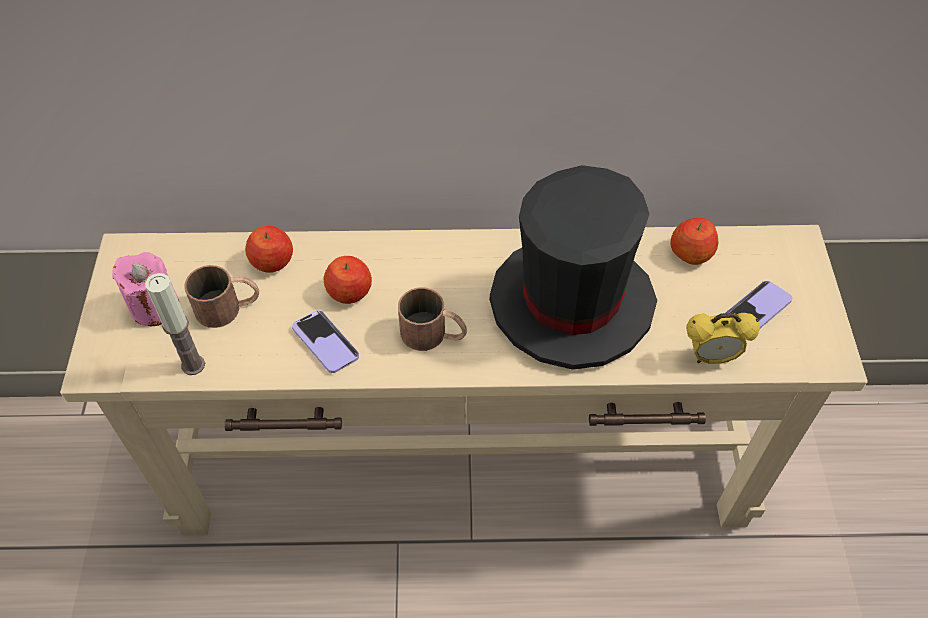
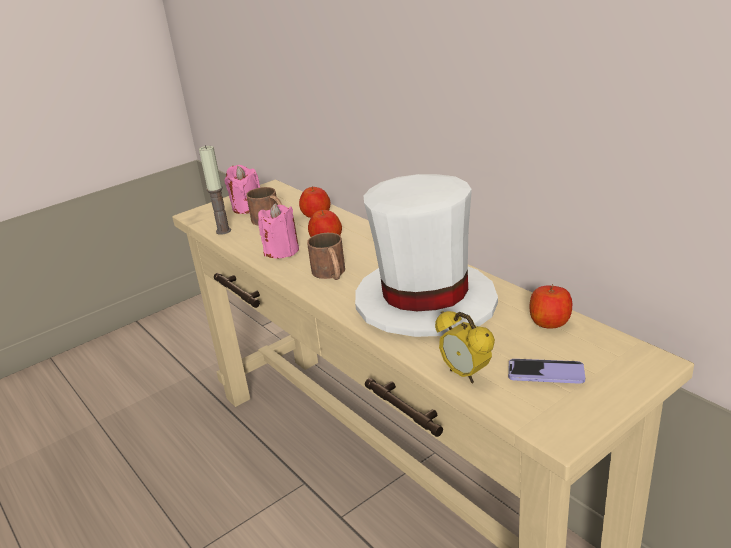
camera: 55 degrees right, 25 degrees down
phone [292,310,359,373] -> pink candle [258,203,299,259]
black hat [489,165,657,370] -> white hat [355,174,498,337]

